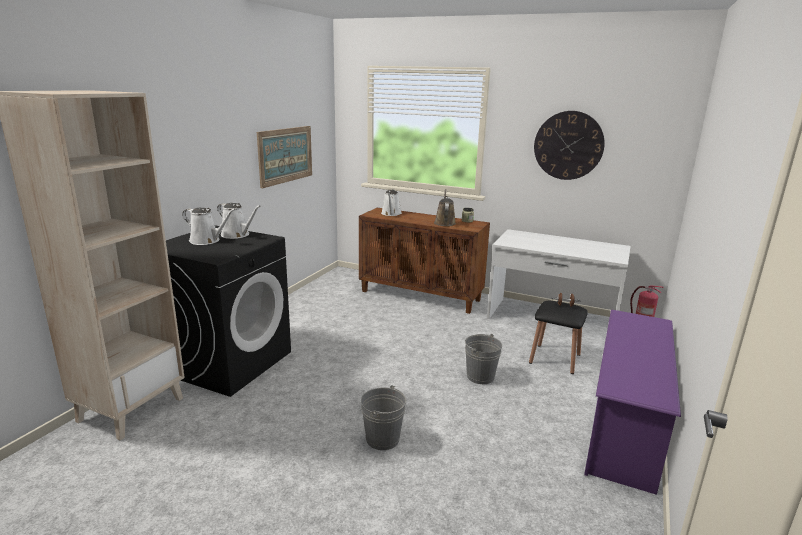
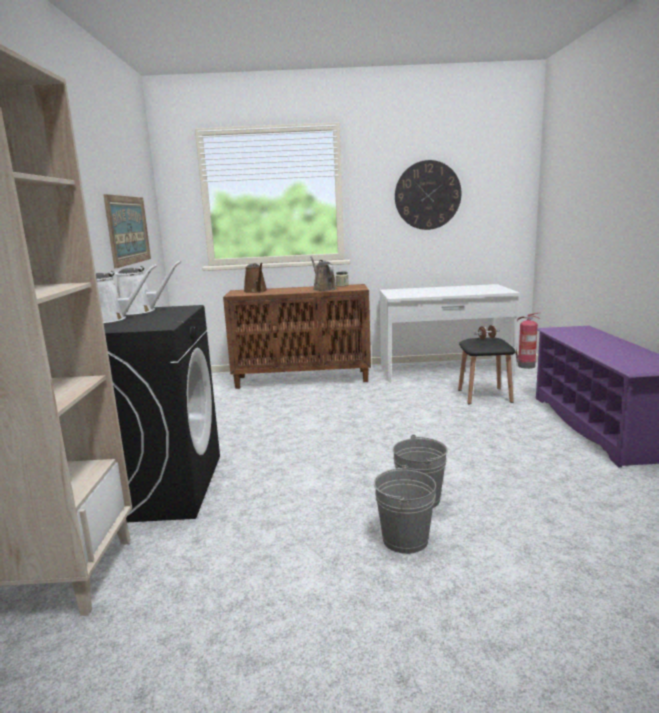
camera: 25 degrees left, 5 degrees down
white watering can [381,189,402,216] -> brown watering can [244,263,267,293]
grey bucket [465,334,502,384] -> grey bucket moved to [374,465,436,554]

